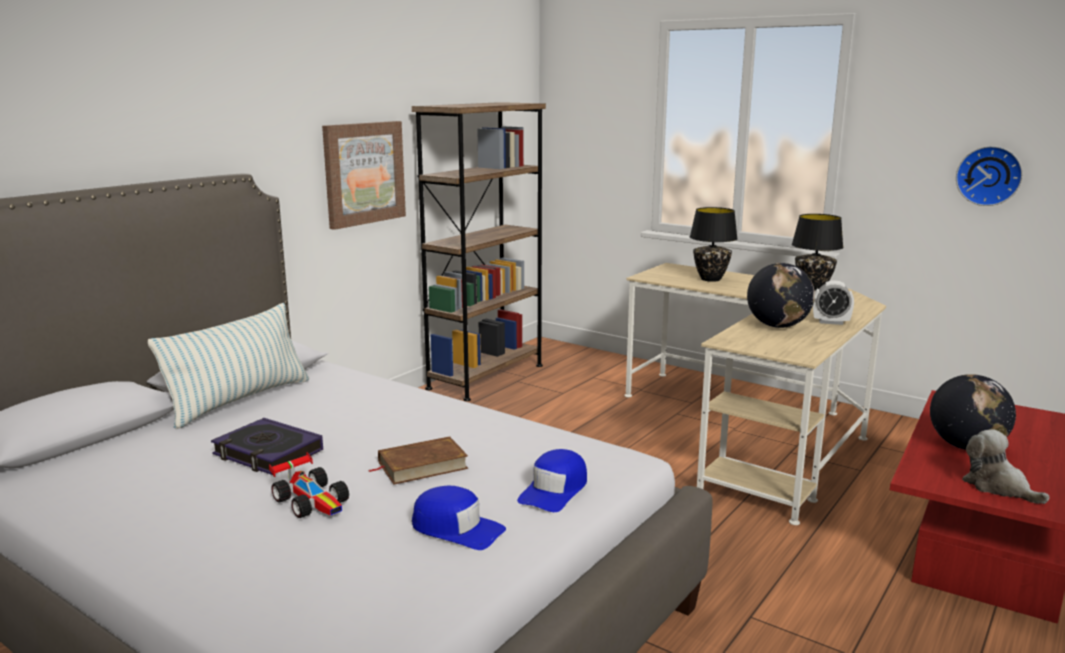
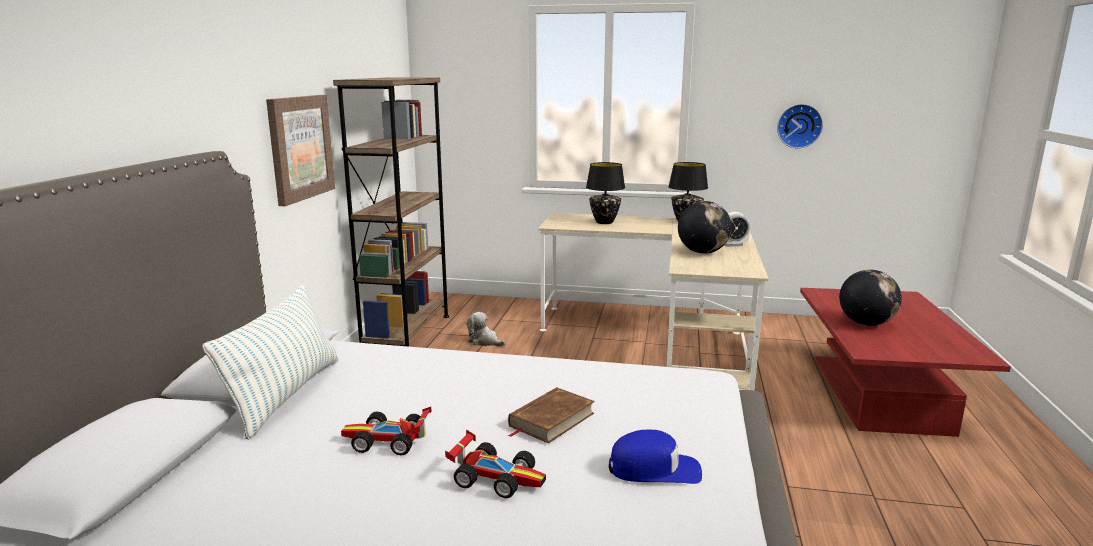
camera: 25 degrees left, 0 degrees up
book [211,418,323,475] -> toy car [341,407,432,455]
blue cap [517,449,587,512] -> none
plush toy [962,429,1050,504] -> plush toy moved to [466,312,506,347]

